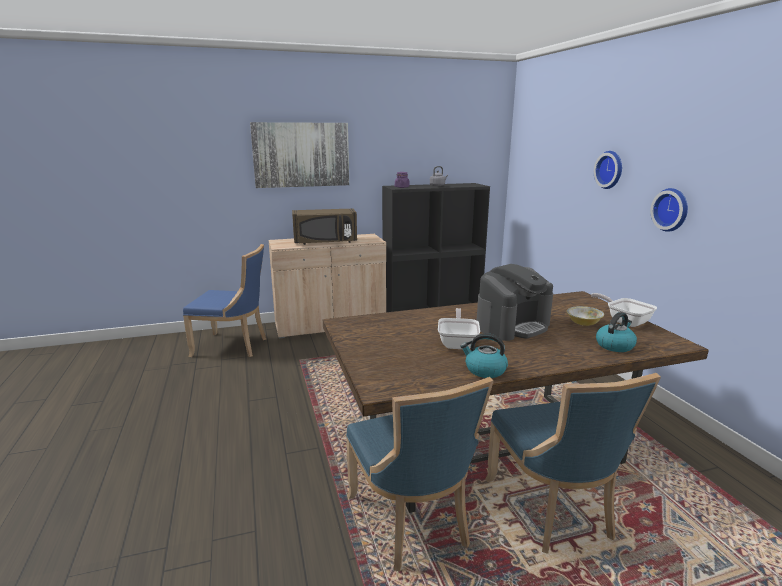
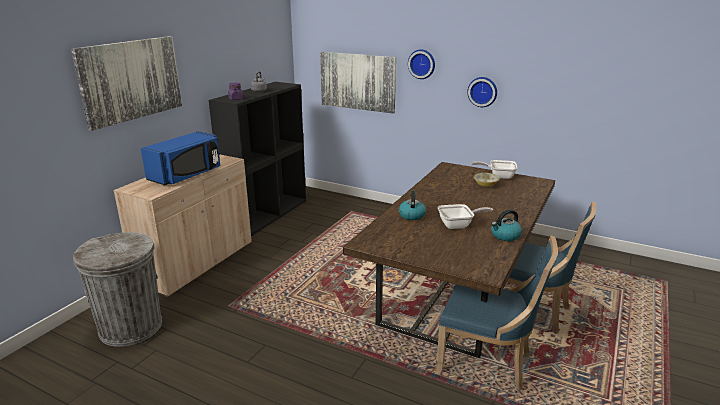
camera: 45 degrees left, 5 degrees up
blue chair [183,244,266,357] -> grey trash can [73,232,162,347]
brown microwave [292,208,357,245] -> blue microwave [141,131,220,185]
frying pan [438,308,480,349] -> frying pan turned 120 degrees clockwise [438,204,493,229]
coffee machine [477,264,553,341] -> none
kettle [596,312,637,352] -> kettle moved to [399,191,426,220]
none -> picture [320,52,396,114]

